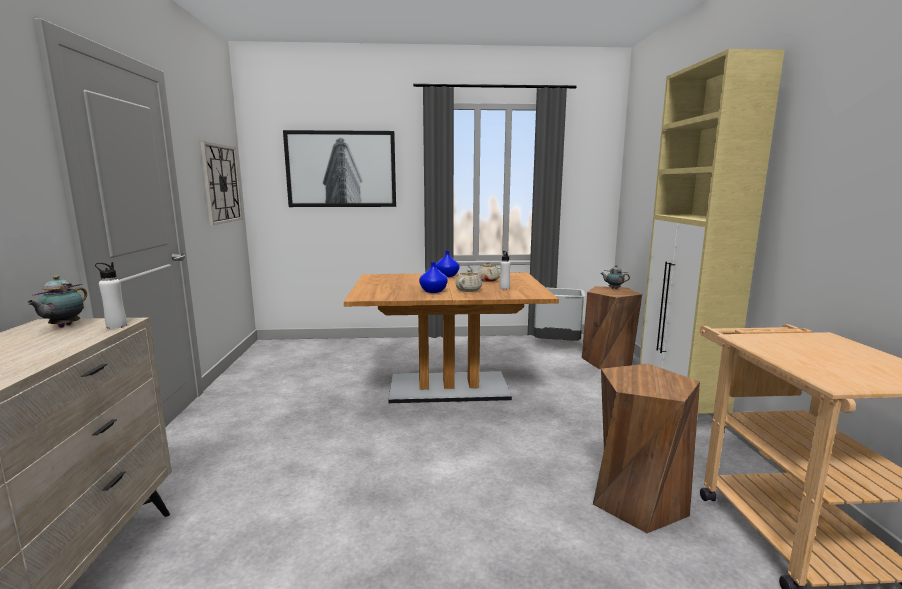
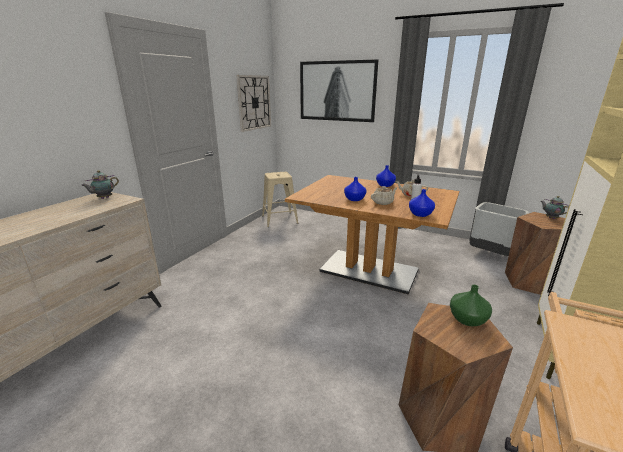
camera: 30 degrees right, 10 degrees up
white bottle [95,262,127,329] -> none
none -> beige stool [262,172,298,227]
none -> blue vase [409,189,435,217]
none -> green vase [450,285,492,326]

